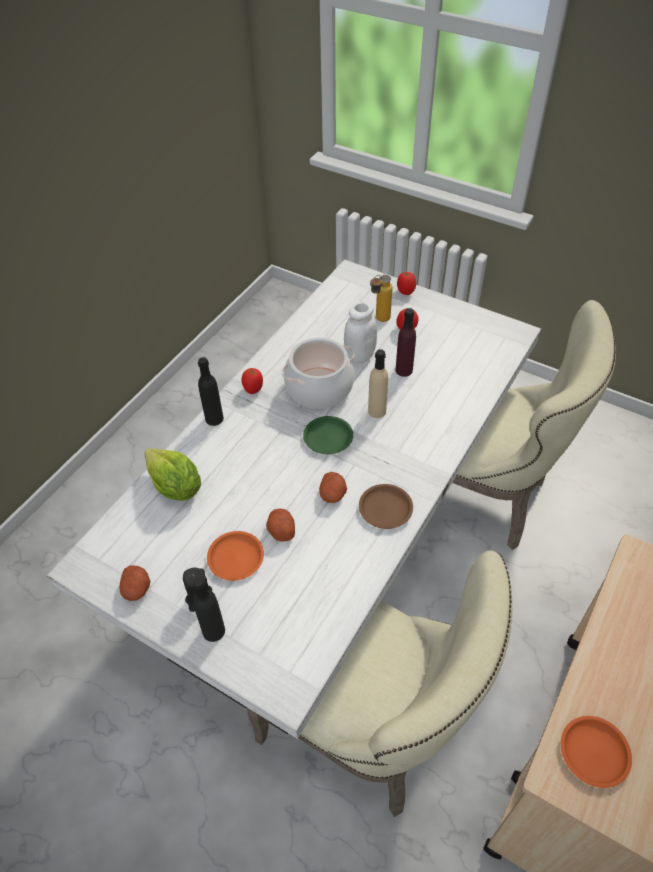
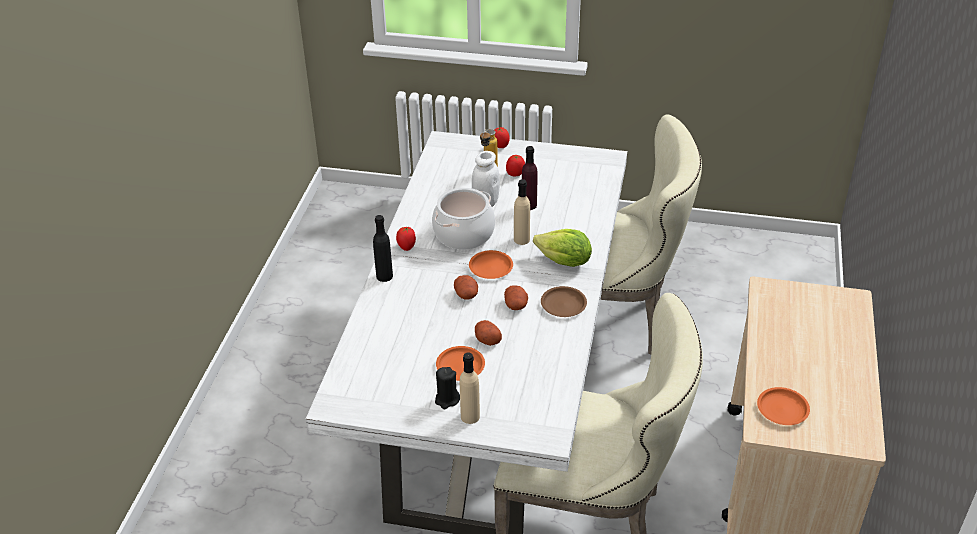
camera: 20 degrees left, 10 degrees down
potato [119,565,151,601] -> potato moved to [454,275,478,300]
lettuce [144,448,201,501] -> lettuce moved to [533,229,592,267]
black bottle [192,576,225,642] -> beige bottle [460,352,480,424]
green plate [303,416,353,454] -> orange plate [469,250,513,279]

